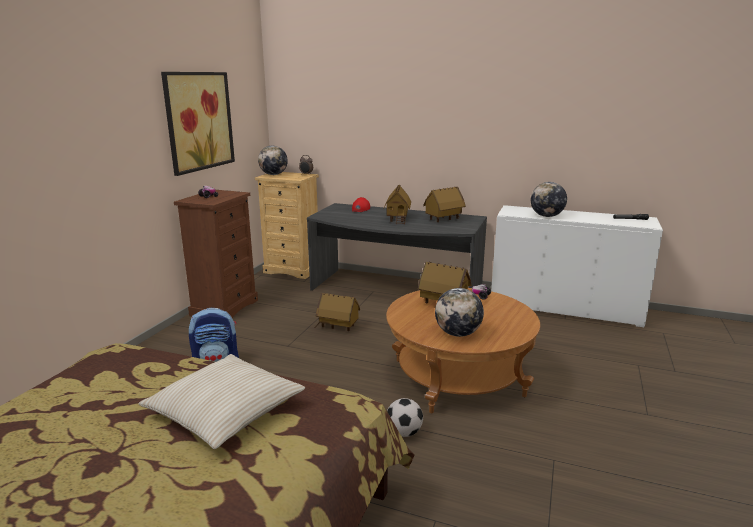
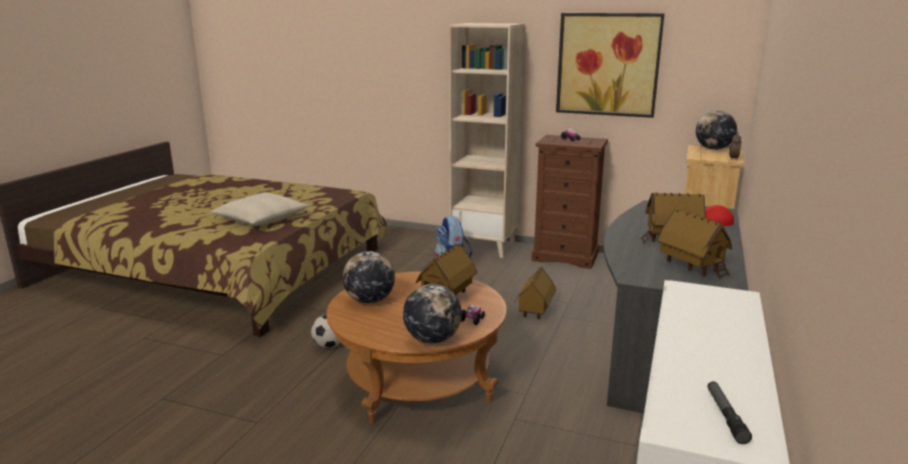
camera: 90 degrees right, 0 degrees up
globe [531,182,567,217] -> globe moved to [403,284,462,344]
none -> beige bookcase [449,23,525,258]

